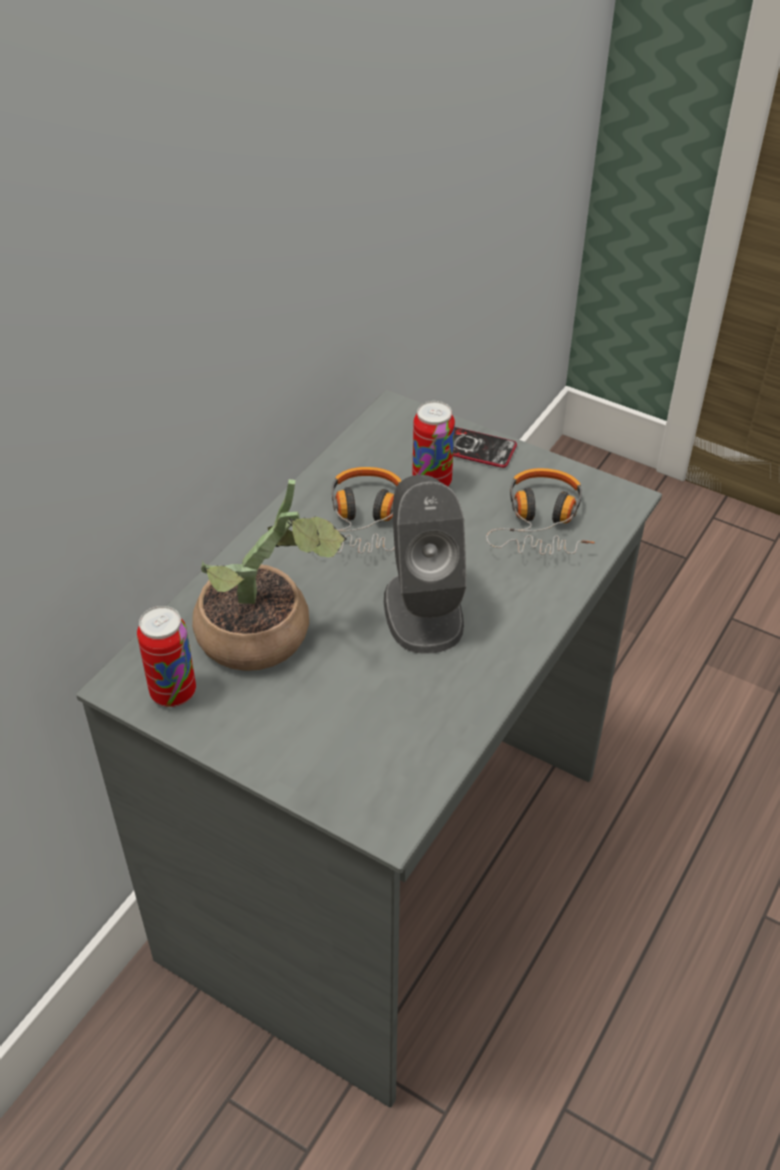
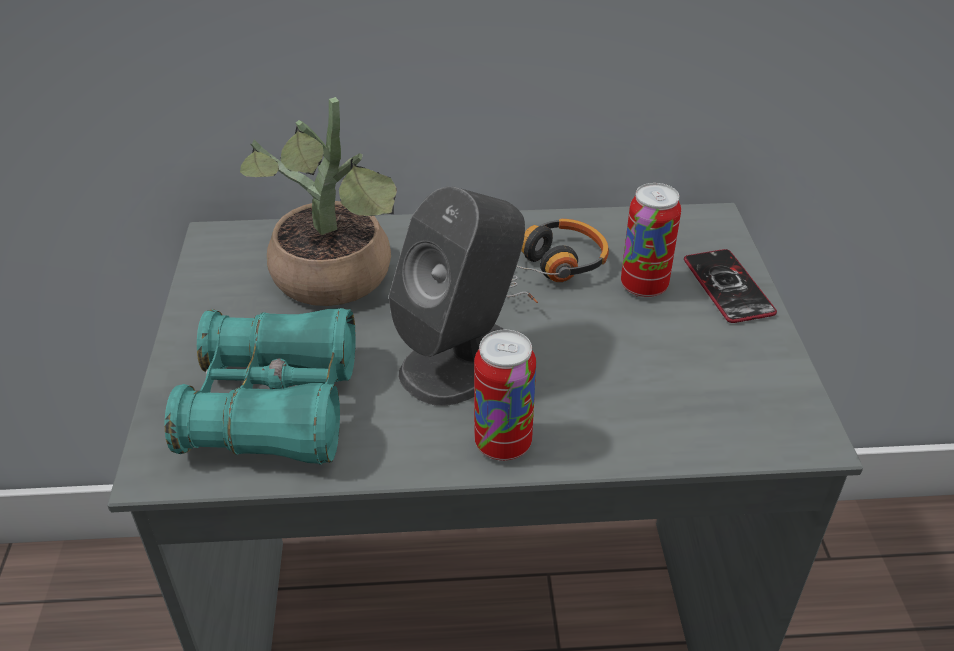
camera: 55 degrees right, 5 degrees down
can [137,606,196,707] -> can moved to [474,330,536,461]
headphones [486,468,595,555] -> none
none -> turquoise binoculars [165,308,356,464]

